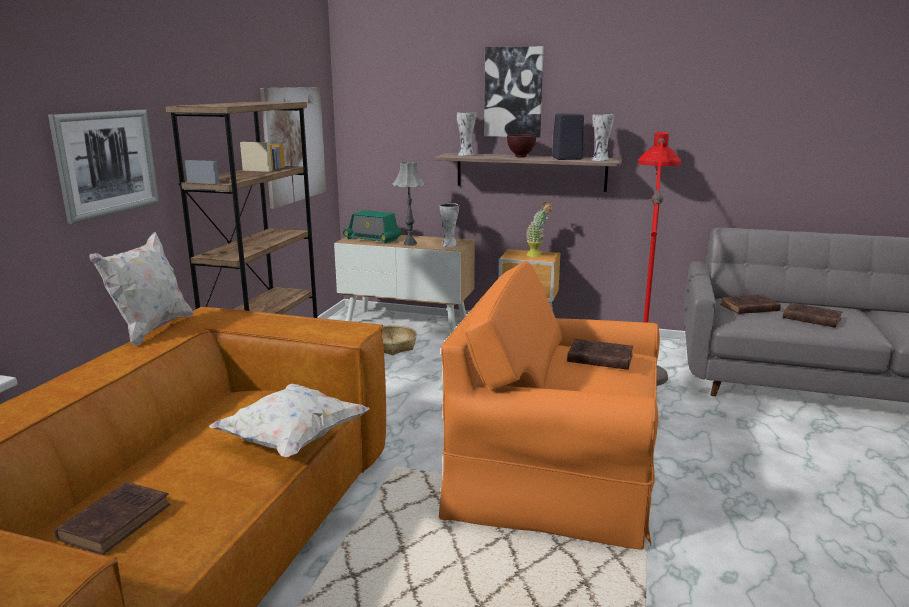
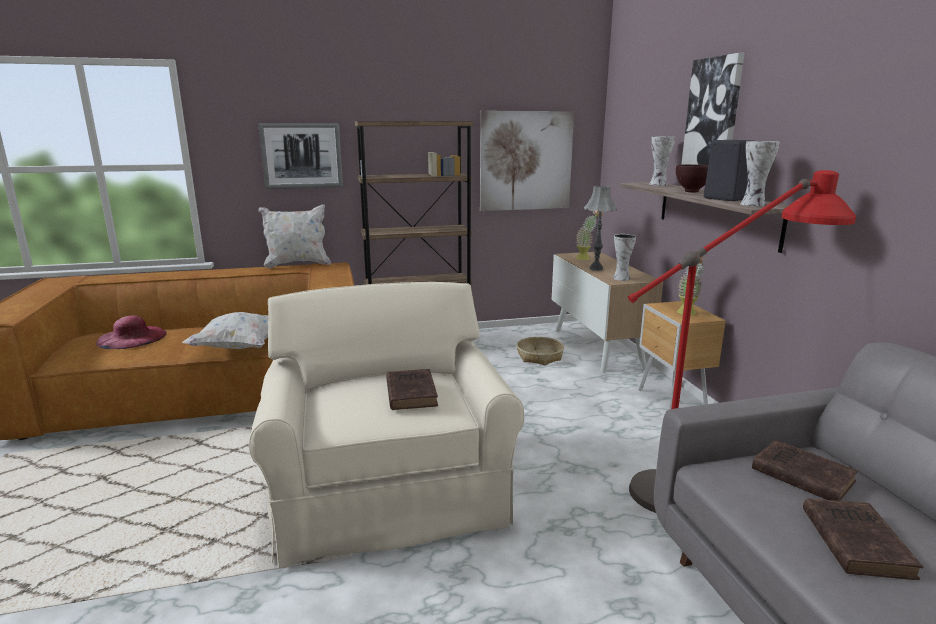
camera: 60 degrees right, 0 degrees up
brown book [54,482,170,555] -> pink hat [96,316,167,349]
radio [343,210,402,244] -> potted plant [576,210,603,260]
orange armchair [439,261,660,550] -> beige armchair [249,282,524,568]

